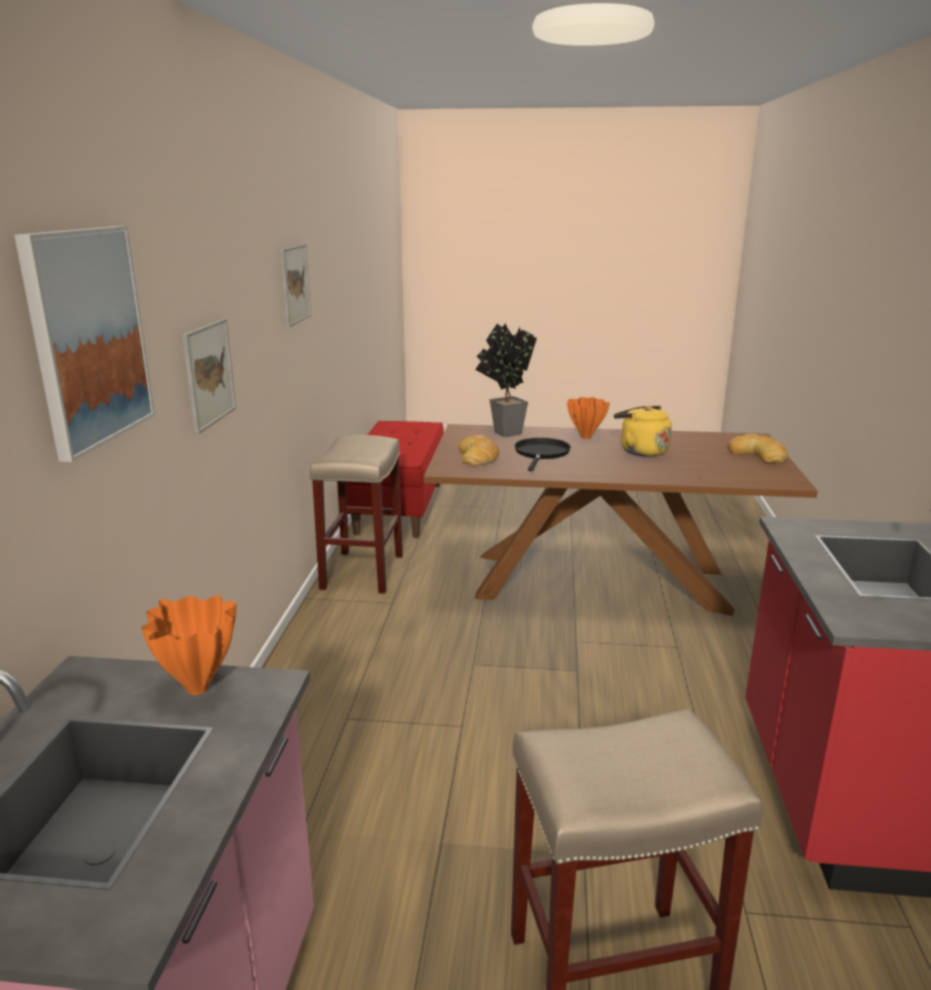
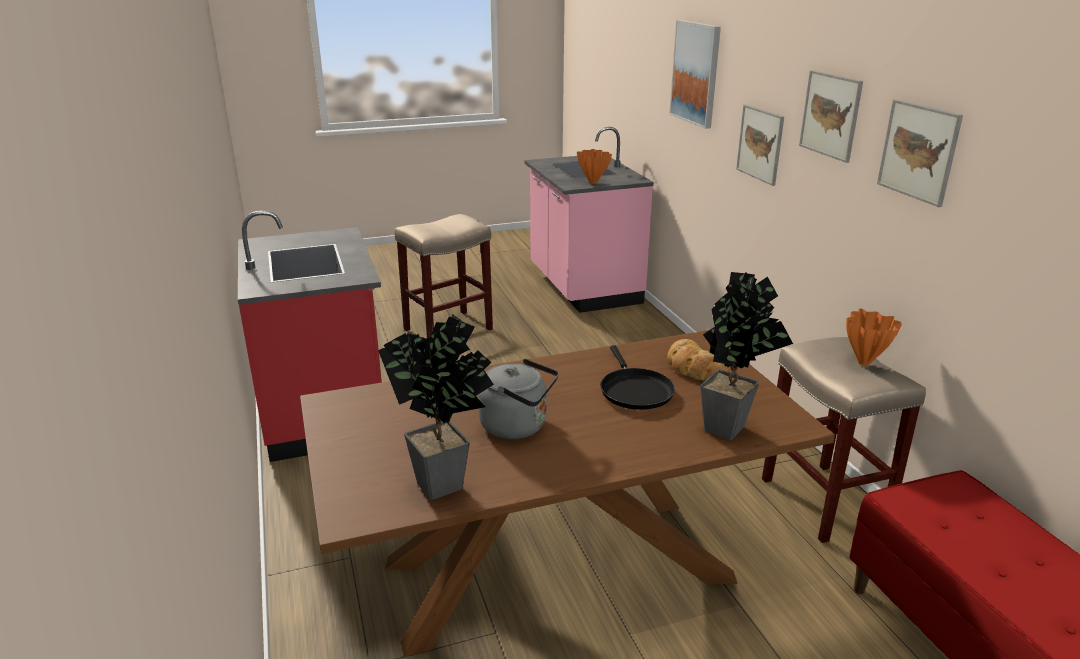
camera: 155 degrees right, 5 degrees up
orange vase [567,397,610,439] -> orange vase moved to [846,309,902,366]
yellow kettle [614,406,672,457] -> grey kettle [478,359,558,439]
bread [728,434,788,464] -> none
none -> potted plant [378,314,494,500]
none -> picture [799,70,863,163]

